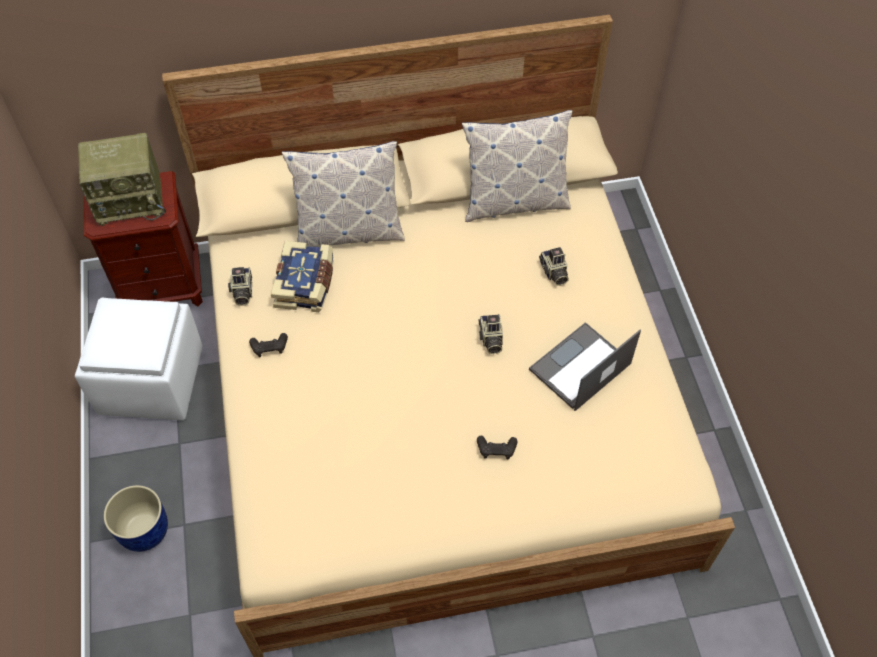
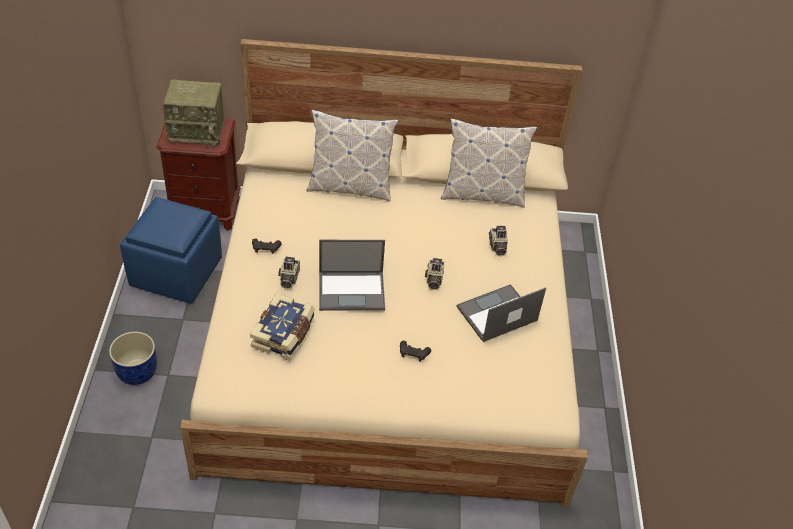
camera: 10 degrees right, 10 degrees down
white ottoman [75,298,202,420] -> blue ottoman [120,197,222,304]
camera [228,267,252,306] -> camera moved to [278,257,300,289]
book [271,241,334,312] -> book moved to [250,293,315,360]
none -> laptop [319,240,385,311]

